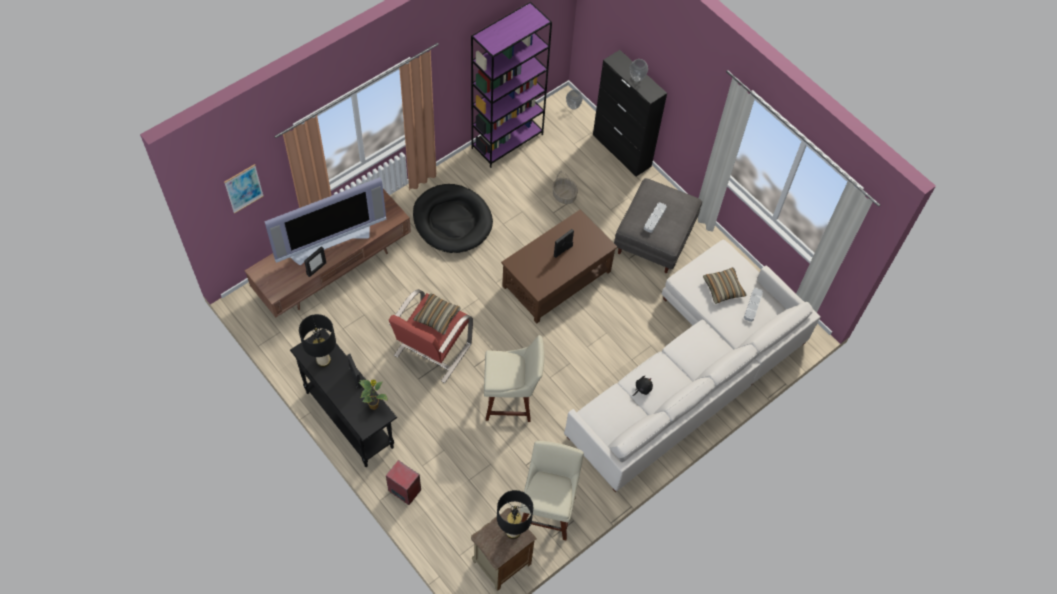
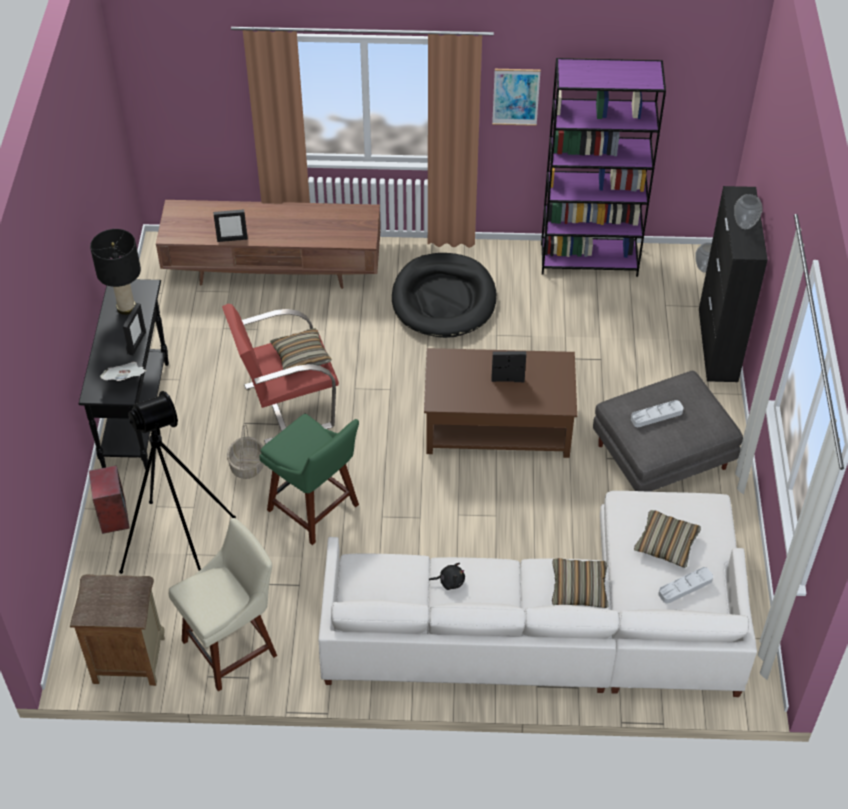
camera: 45 degrees right, 10 degrees down
picture [224,164,264,214] -> picture moved to [492,69,541,126]
television [264,177,386,265] -> none
potted plant [359,379,388,410] -> newspaper [100,362,146,381]
beige stool [484,335,545,422] -> green stool [259,414,359,545]
black table lamp [497,490,533,539] -> none
basket [552,171,578,204] -> basket moved to [227,424,264,479]
none -> black floor lamp [119,391,236,574]
none -> pillow [552,558,609,608]

